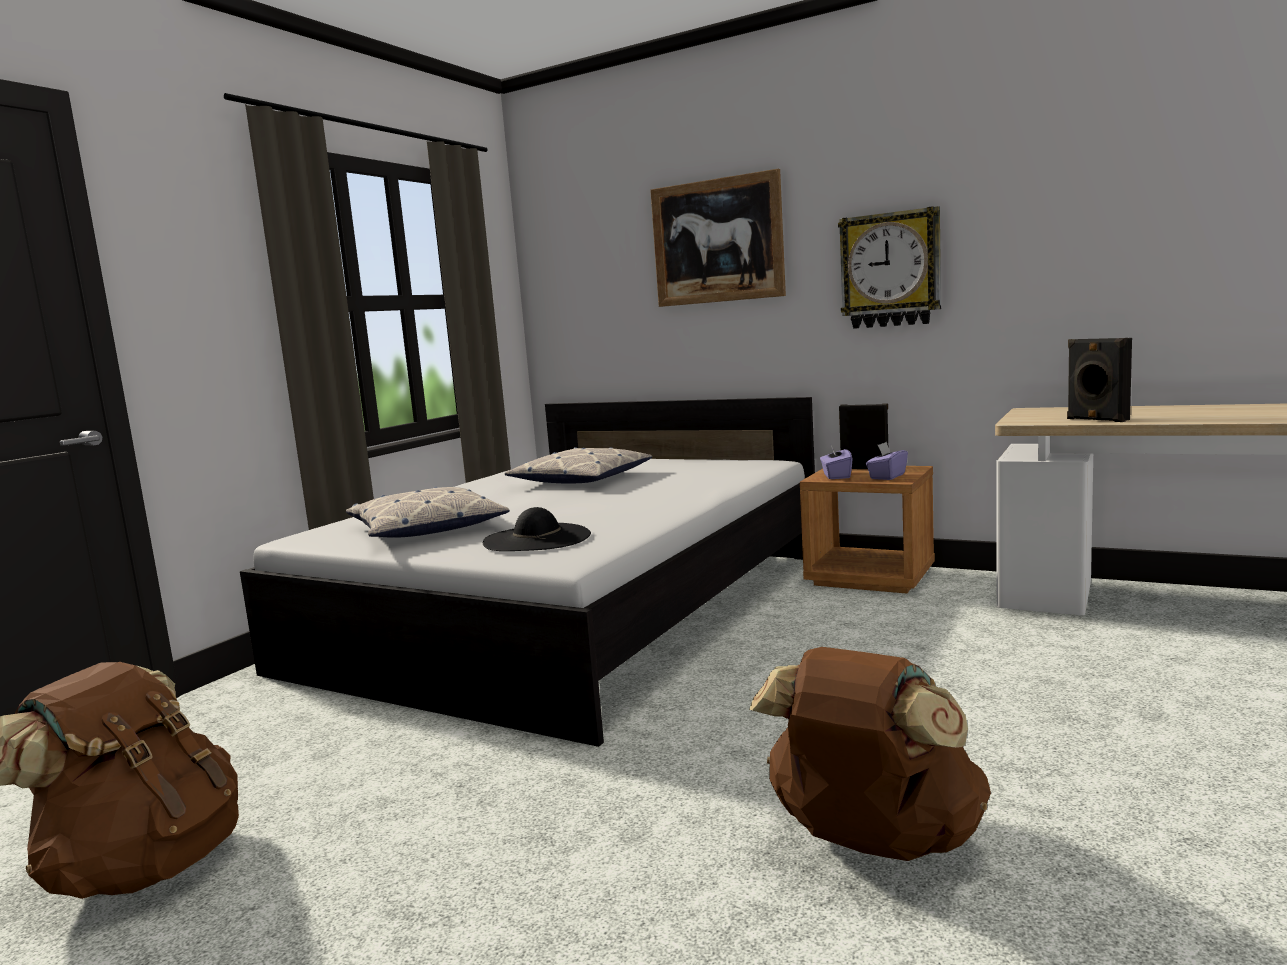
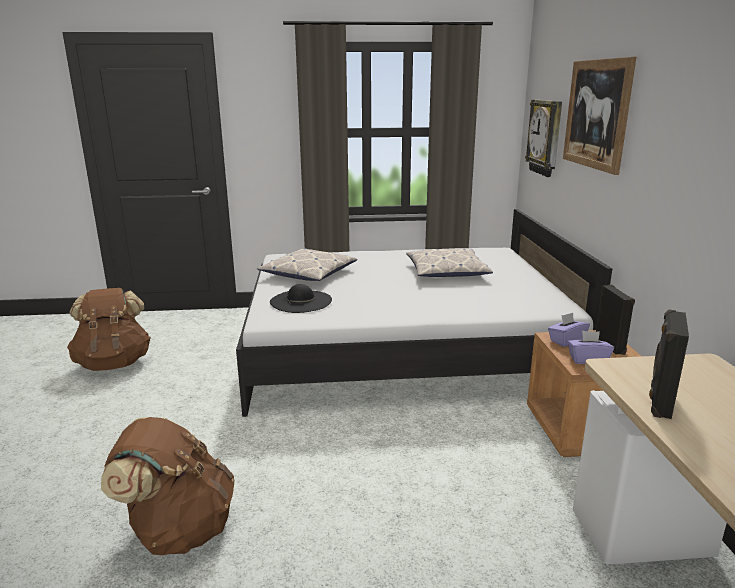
camera: 55 degrees right, 10 degrees up
wall clock [838,206,941,329] -> wall clock moved to [525,100,562,177]

